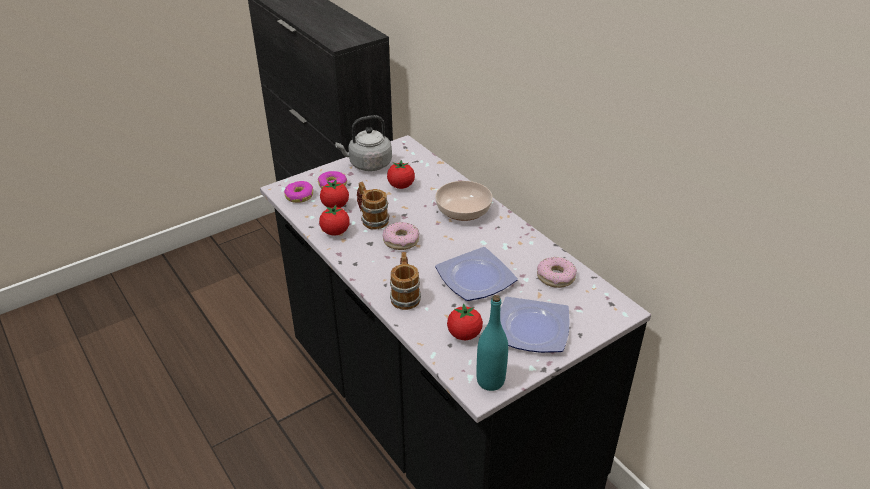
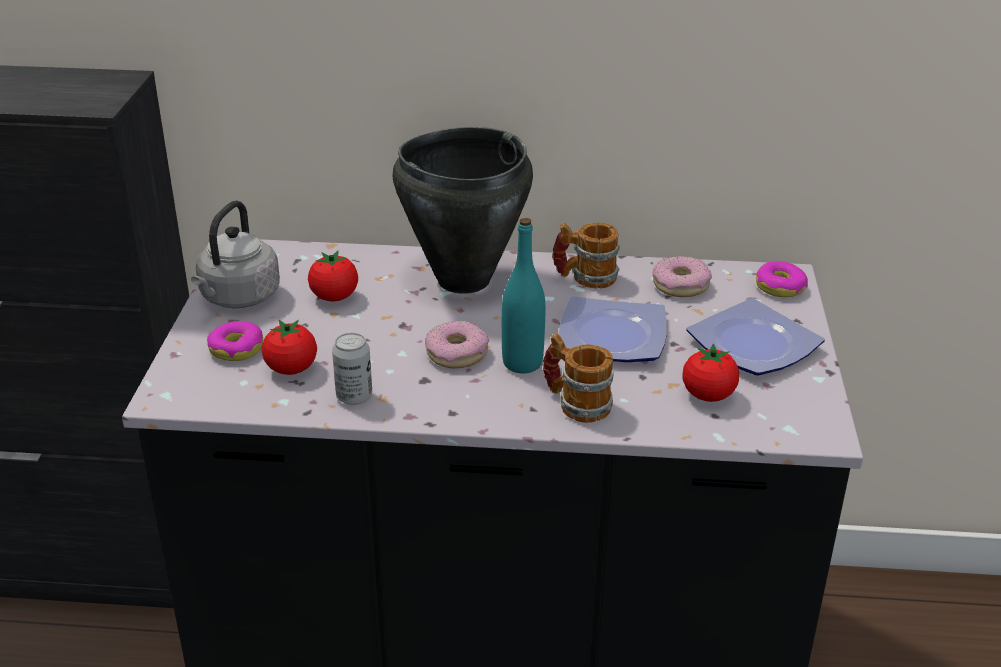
camera: 50 degrees left, 5 degrees down
donut [284,181,313,203] -> donut moved to [756,261,808,297]
tomato [319,205,350,236] -> can [332,333,372,405]
mug [357,182,390,230] -> mug moved to [552,223,620,288]
bowl [435,181,492,221] -> black cooking pot [393,127,533,294]
turquoise bottle [476,295,508,391] -> turquoise bottle moved to [502,218,545,373]

